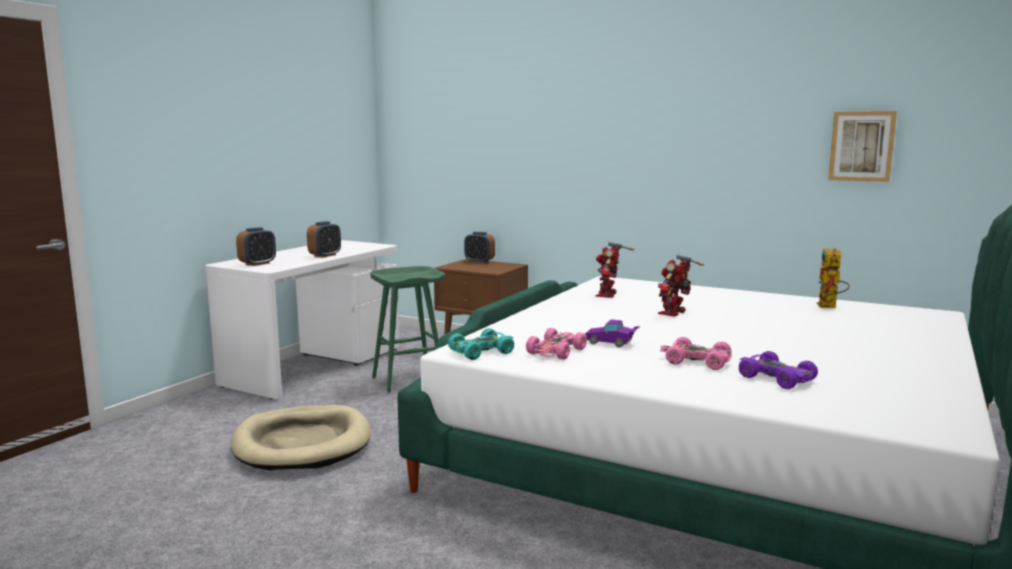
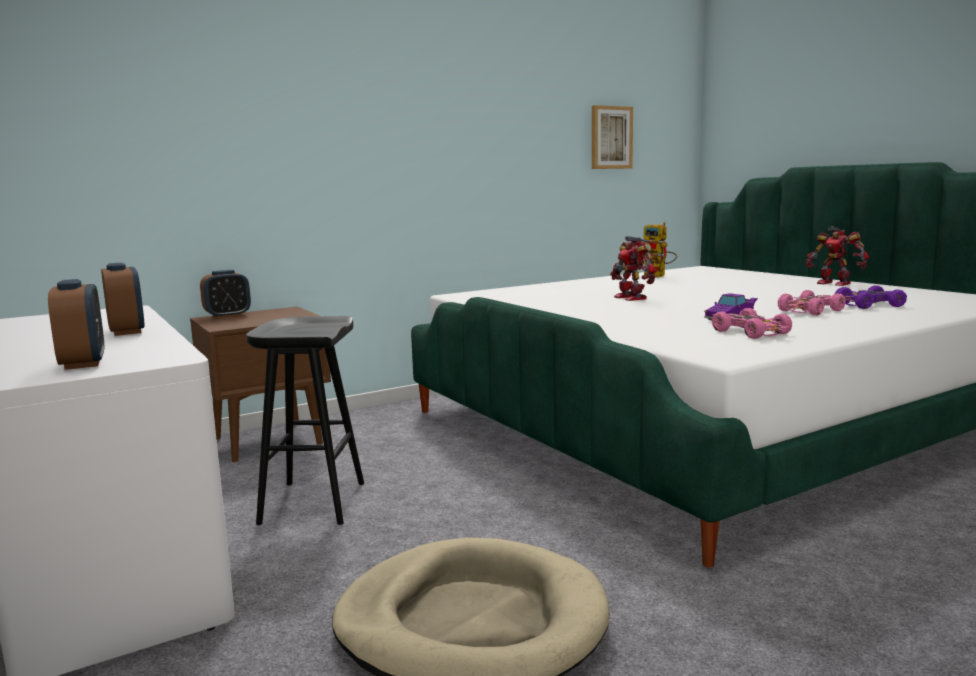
camera: 60 degrees left, 0 degrees up
green stool [370,266,445,393] -> black stool [246,316,364,525]
turquoise toy car [448,328,514,360] -> none
toy robot [596,242,635,298] -> toy robot moved to [806,226,869,286]

